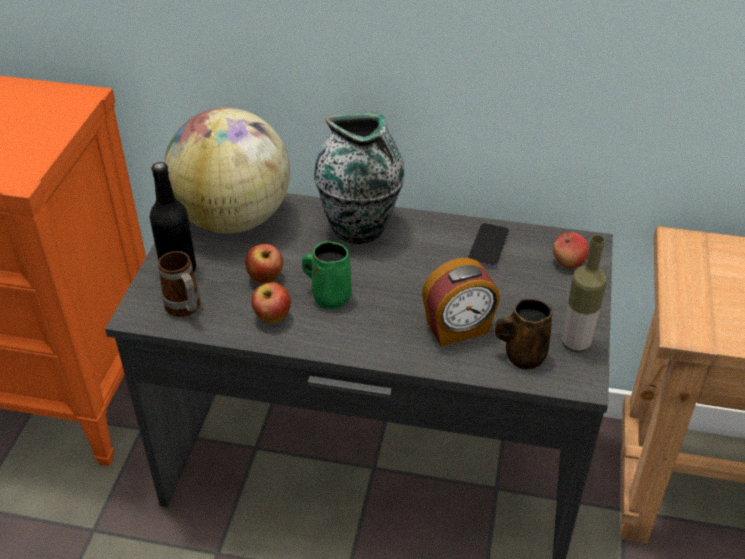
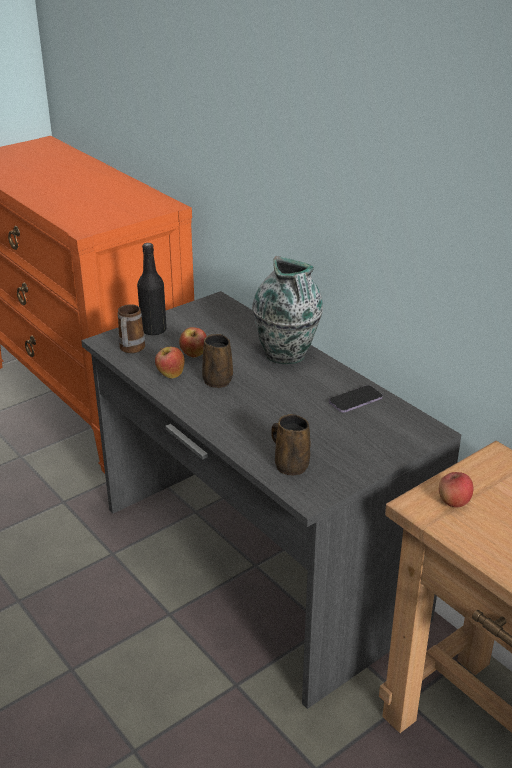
camera: 40 degrees right, 10 degrees down
globe [164,108,290,233] -> none
green mug [302,241,352,309] -> brown mug [202,334,233,388]
alarm clock [422,258,500,346] -> none
apple [553,232,589,268] -> apple moved to [439,472,473,507]
bottle [562,235,607,353] -> none

